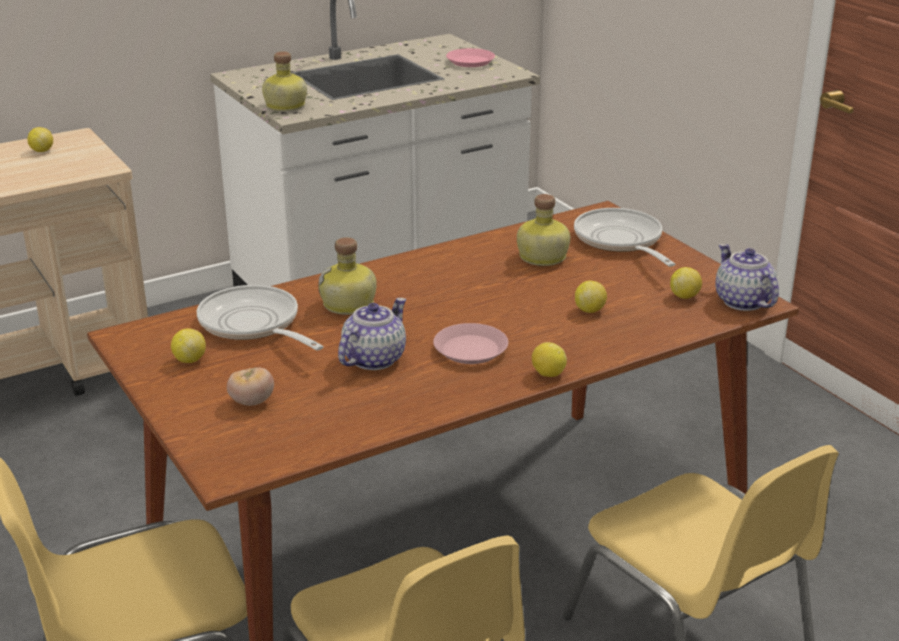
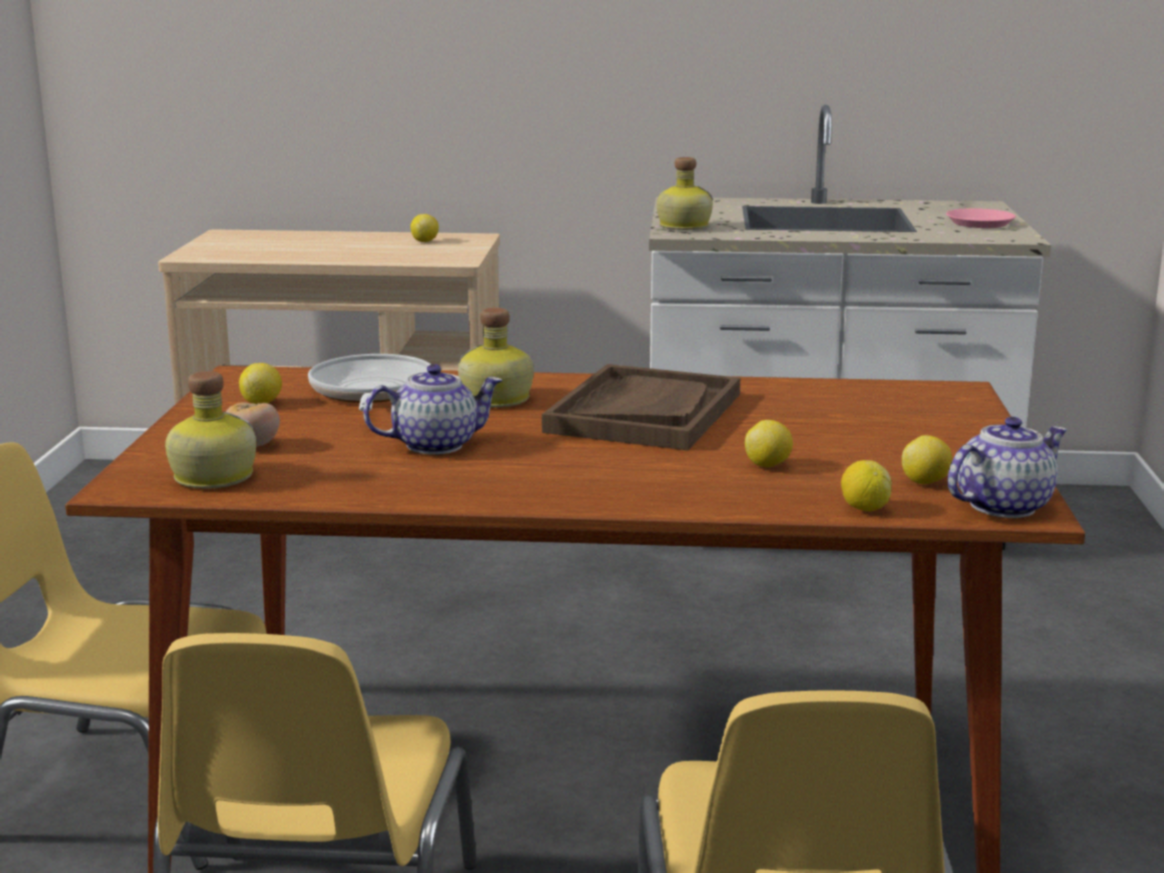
camera: 35 degrees right, 10 degrees down
pink plate [433,323,508,364] -> none
bottle [517,194,570,266] -> bottle moved to [165,371,256,489]
lemon [532,342,567,377] -> lemon moved to [841,460,892,512]
frying pan [574,208,675,267] -> none
teapot [715,244,779,311] -> teapot turned 45 degrees clockwise [947,417,1068,518]
none -> brown tray [542,364,740,450]

